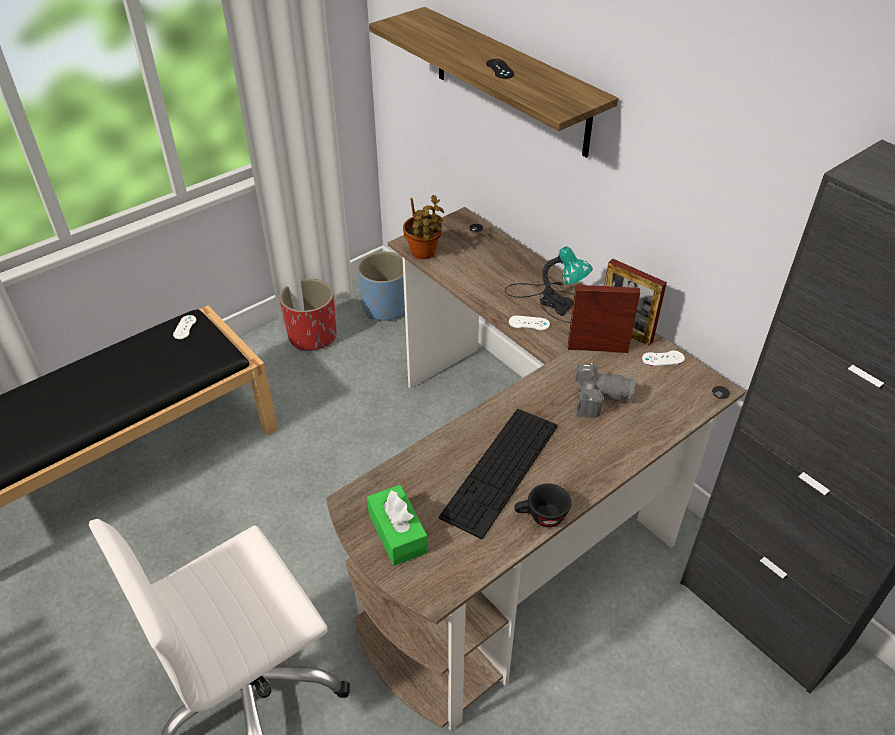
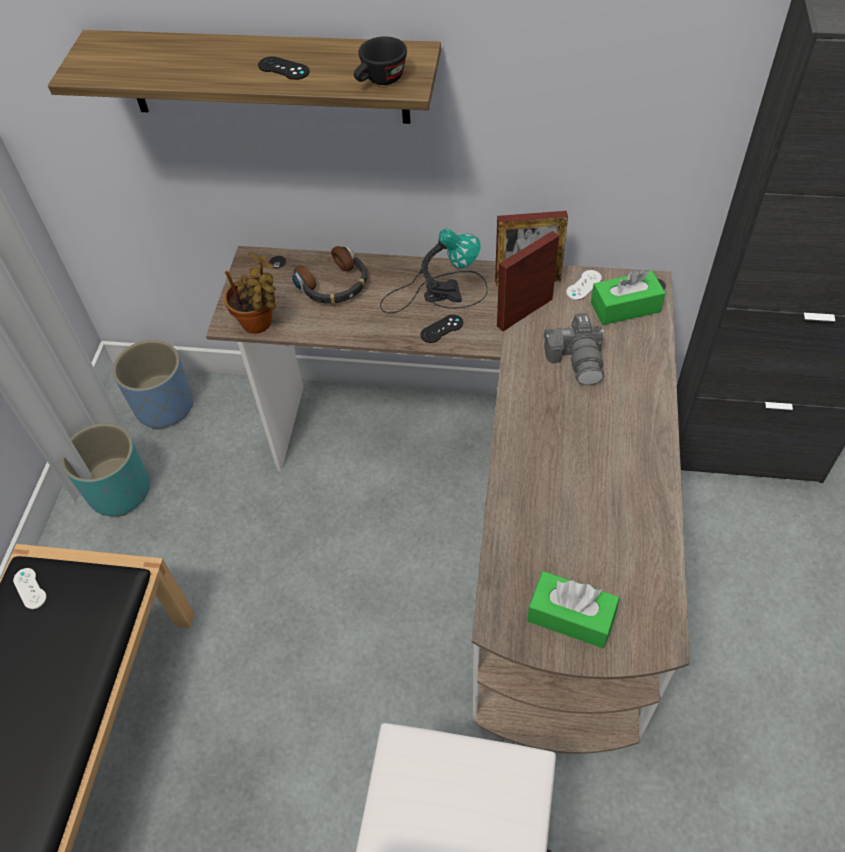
camera: 40 degrees left, 10 degrees up
red planter [280,278,336,351] -> turquoise planter [61,423,150,517]
keyboard [439,409,557,539] -> none
white game controller [509,316,550,330] -> black game controller [420,315,463,343]
black cup [515,484,571,527] -> black cup moved to [354,37,407,85]
camera [575,363,635,418] -> camera turned 120 degrees clockwise [544,313,605,386]
none -> headphones [292,246,367,304]
none -> green tissue box [591,270,666,325]

